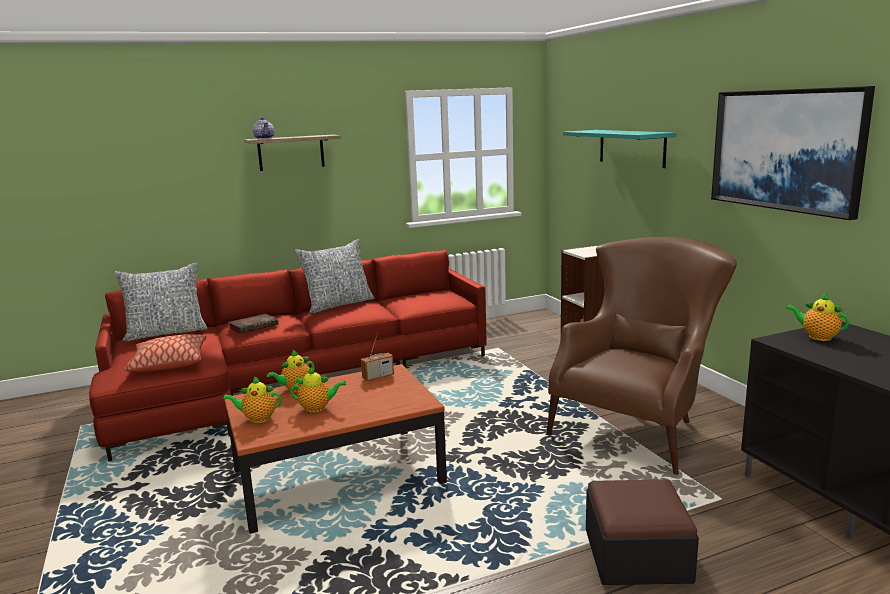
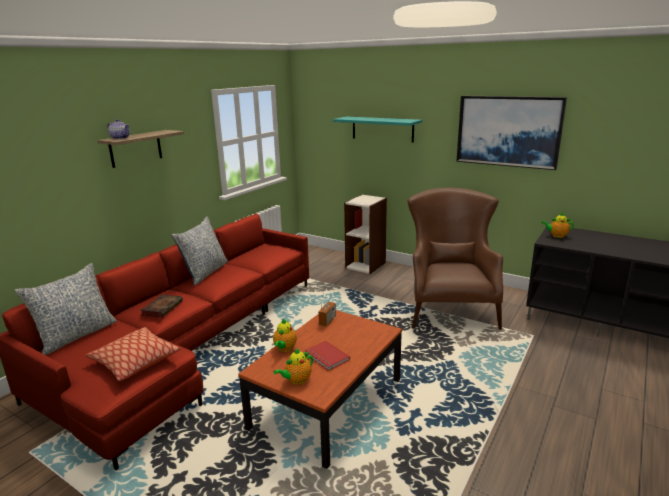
camera: 35 degrees left, 5 degrees up
teapot [291,367,346,413] -> red book [305,341,350,371]
ottoman [586,479,699,585] -> none

